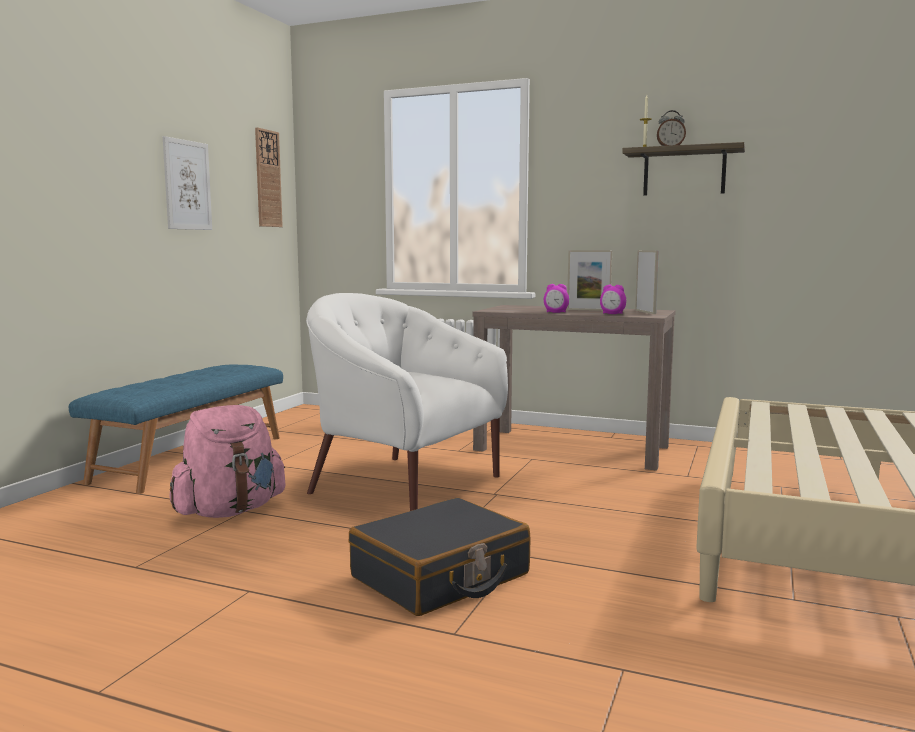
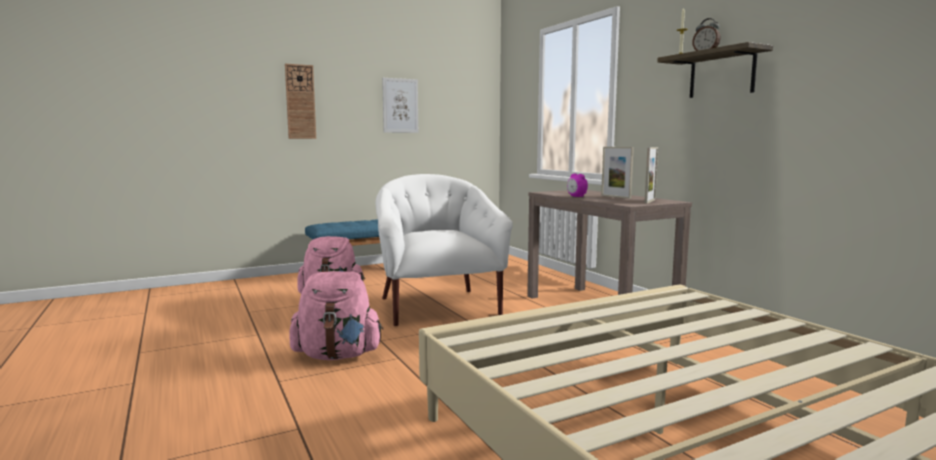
camera: 40 degrees right, 0 degrees up
wall clock [255,127,283,227] -> wall clock moved to [285,64,316,139]
black suitcase [349,498,531,616] -> pink backpack [290,271,383,360]
alarm clock [600,285,626,314] -> none

